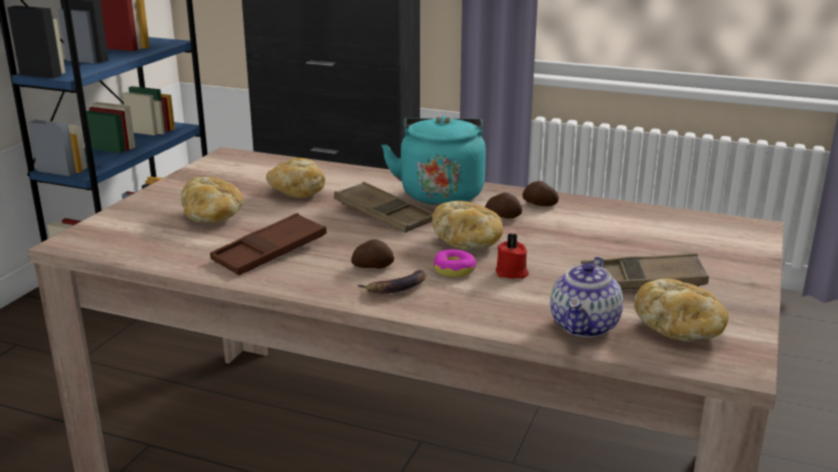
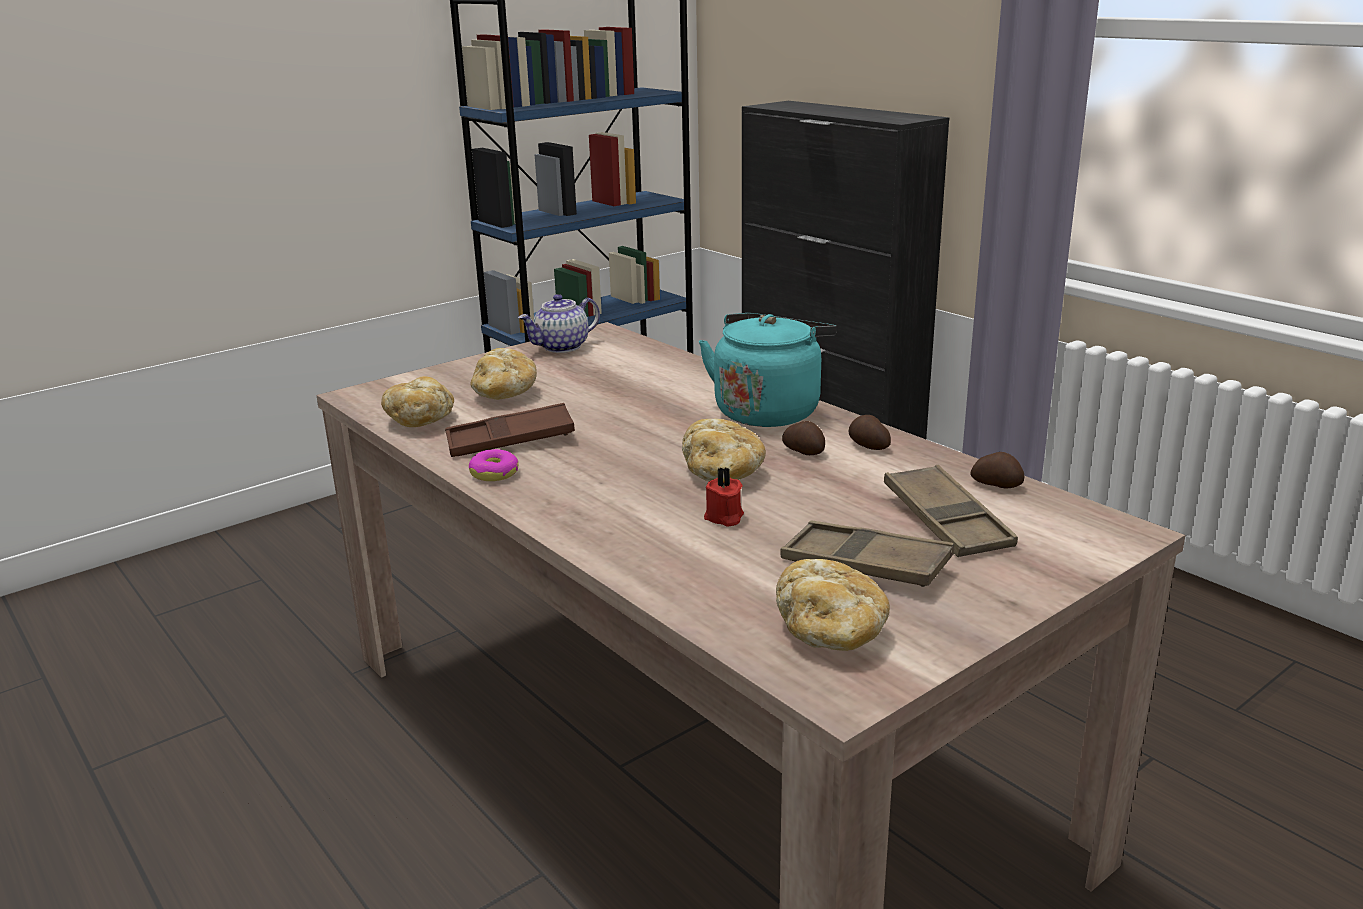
camera: 30 degrees right, 0 degrees up
bread [266,158,326,198] -> bread moved to [381,376,454,427]
brown tray [334,182,433,233] -> brown tray moved to [884,465,1018,557]
potato [351,239,394,269] -> potato moved to [970,452,1024,488]
banana [358,270,426,294] -> none
donut [434,249,476,277] -> donut moved to [469,449,519,481]
teapot [550,257,623,337] -> teapot moved to [518,294,600,353]

